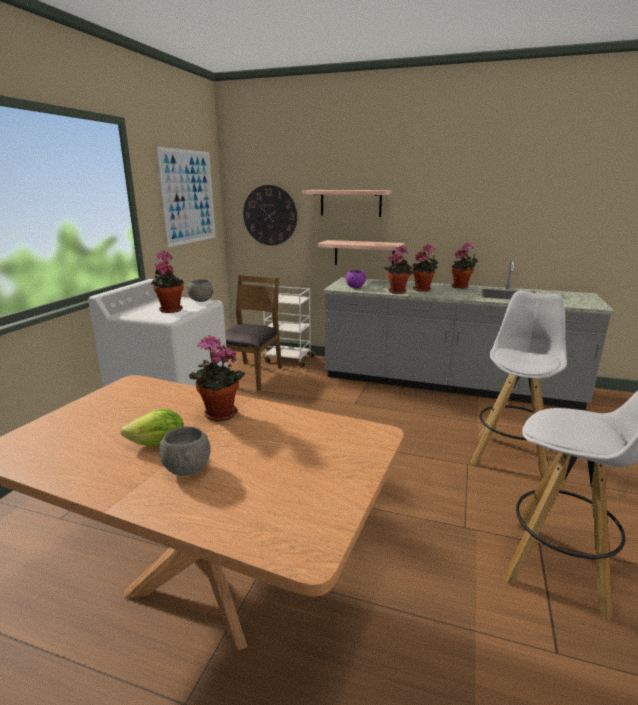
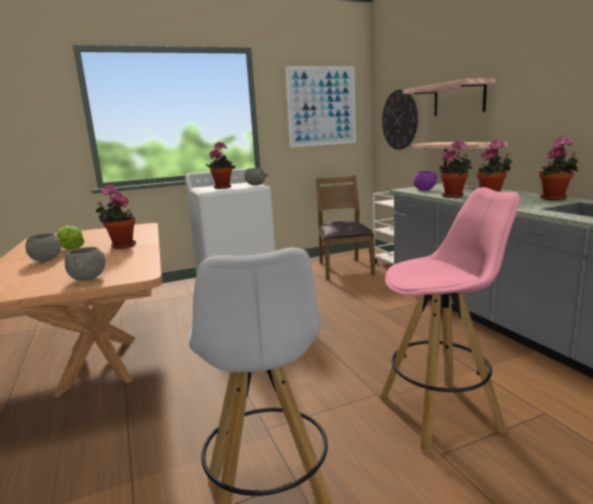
camera: 50 degrees right, 5 degrees down
brown chair [225,275,282,391] -> brown chair turned 75 degrees counterclockwise [316,175,375,280]
white stool [470,291,567,480] -> pink stool [380,187,520,452]
none -> grey bowl [65,247,106,281]

